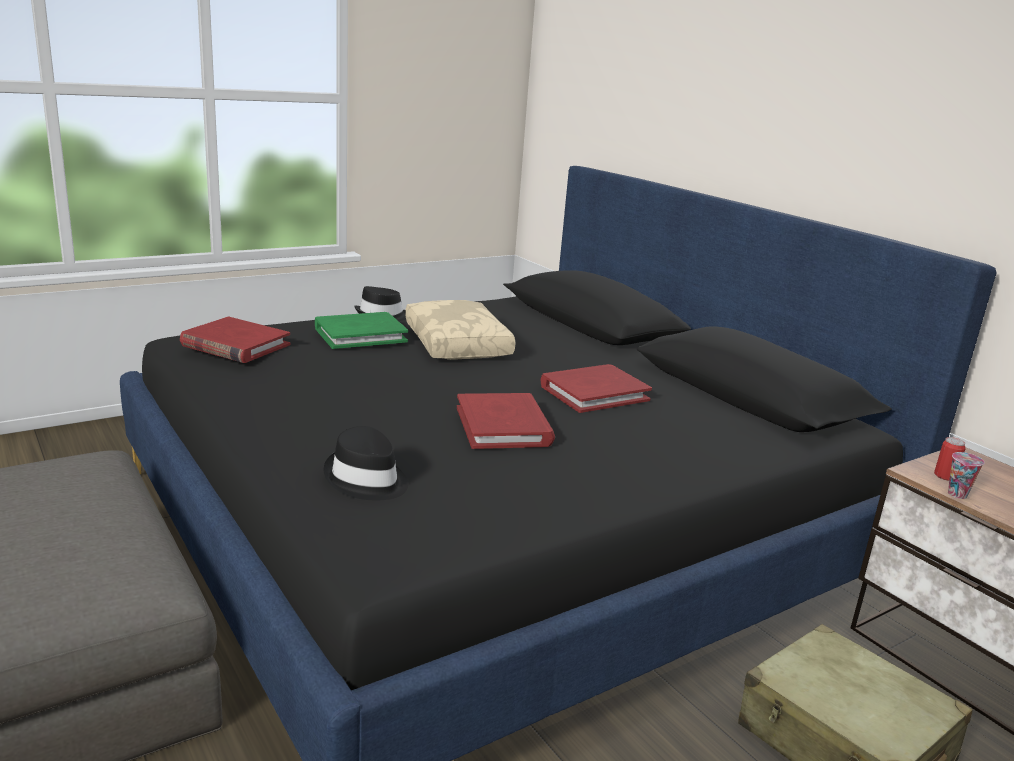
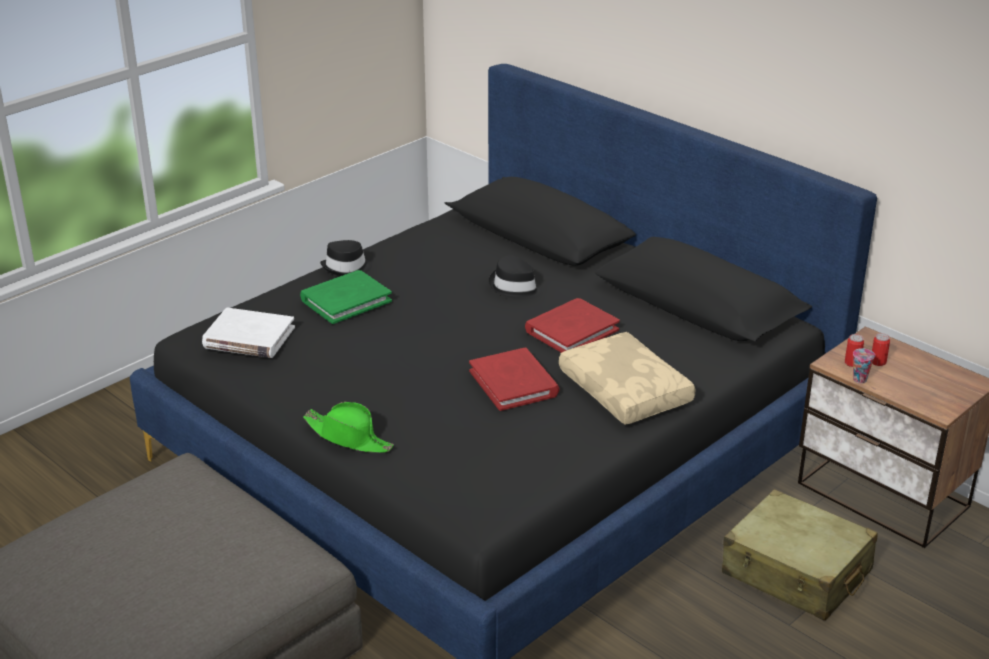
camera: 10 degrees left, 10 degrees up
red book [180,317,291,363] -> white book [202,308,295,358]
black hat [324,426,408,500] -> black hat moved to [489,255,543,300]
beige pillow [405,300,516,360] -> beige pillow moved to [559,332,696,425]
none -> green hat [303,402,394,453]
none -> can [872,333,890,366]

